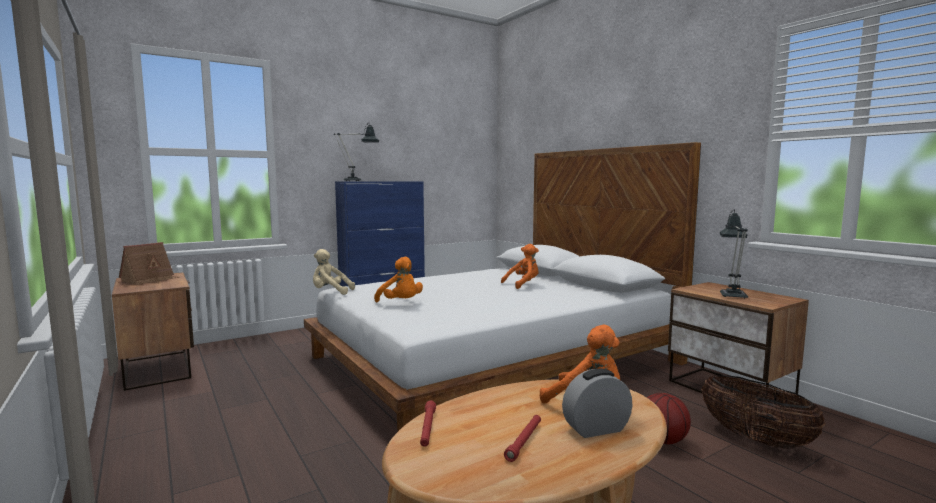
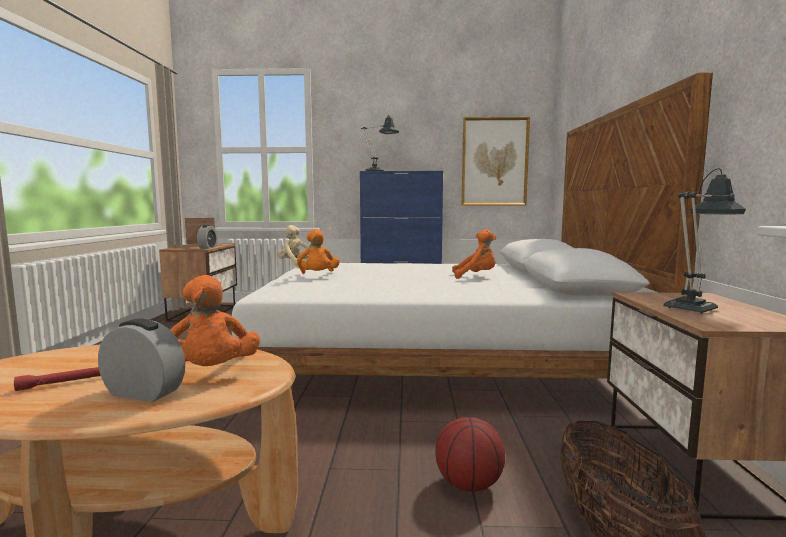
camera: 35 degrees right, 0 degrees up
red flashlight [420,400,436,447] -> none
none -> alarm clock [197,225,218,249]
none -> picture [462,117,530,206]

